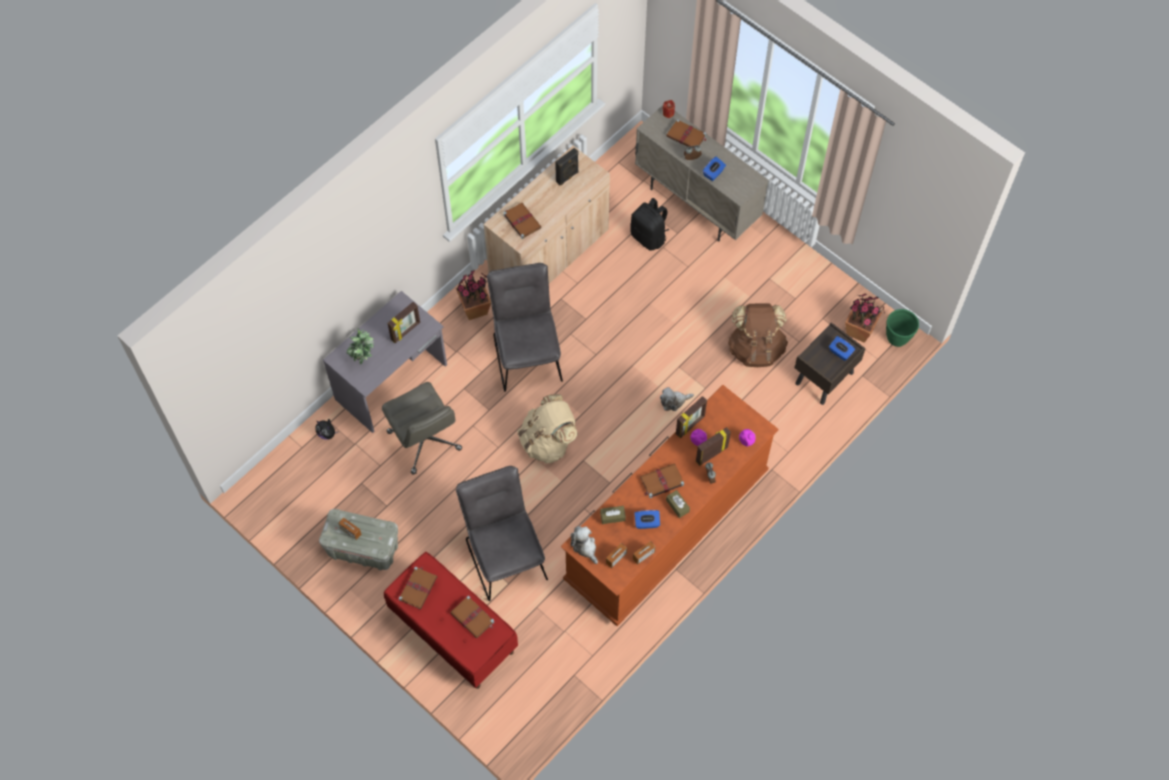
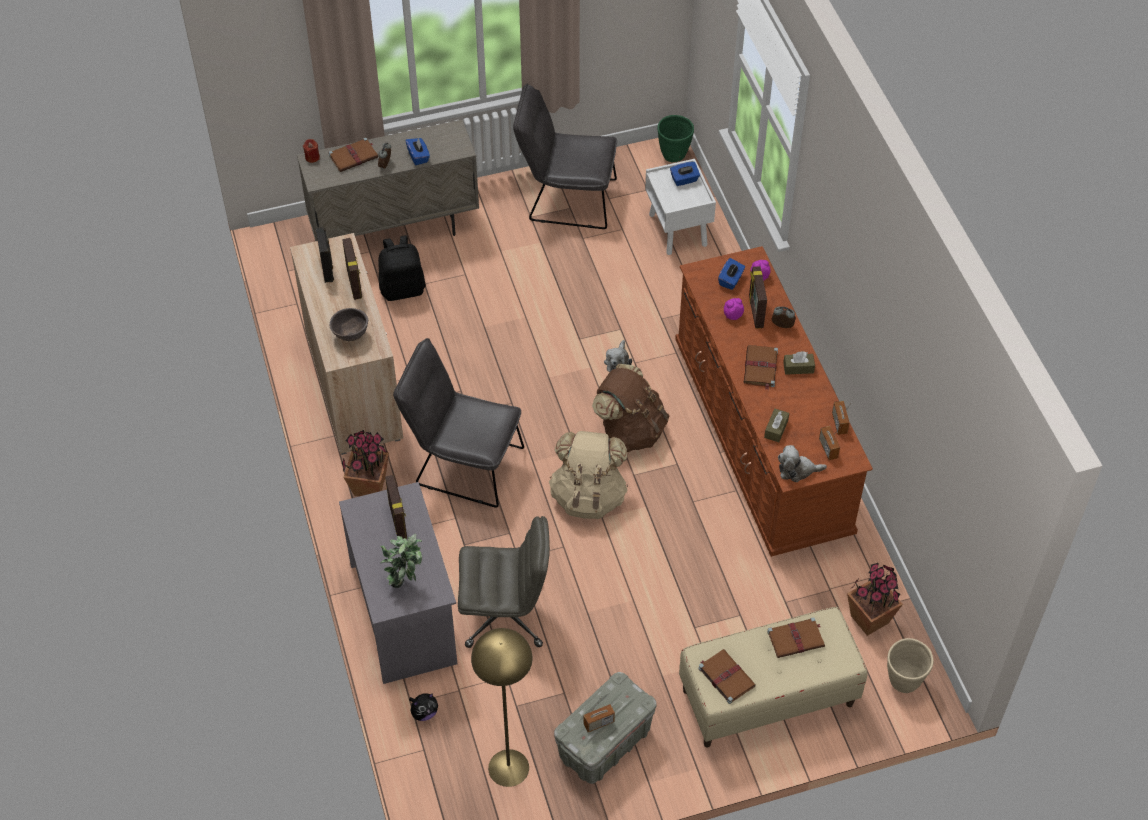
camera: 60 degrees left, 10 degrees down
red bench [384,552,518,689] -> beige bench [679,607,867,748]
grey chair [456,466,548,601] -> grey chair moved to [513,83,617,229]
brown book [503,203,541,239] -> brown bowl [330,308,368,341]
blue tissue box [634,510,660,529] -> blue tissue box moved to [718,258,745,290]
picture frame [676,396,707,438] -> picture frame moved to [342,238,362,300]
brown backpack [728,303,788,367] -> brown backpack moved to [592,364,669,452]
brown nightstand [794,322,866,405] -> white nightstand [645,159,716,255]
potted plant [845,294,885,343] -> potted plant moved to [847,563,903,636]
none -> yellow floor lamp [471,628,533,787]
none -> beige planter [887,638,933,693]

